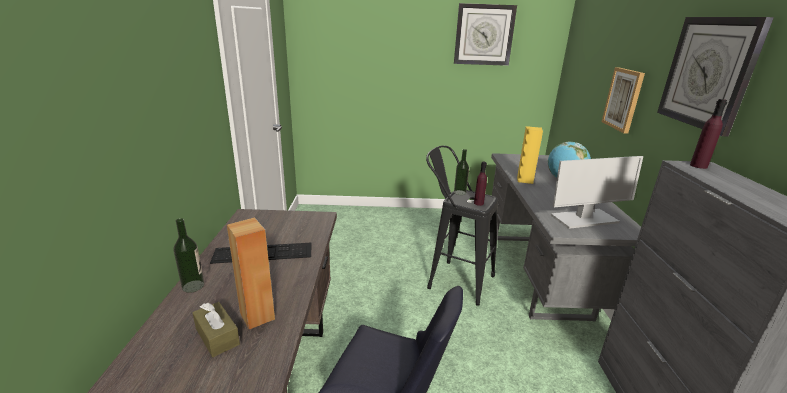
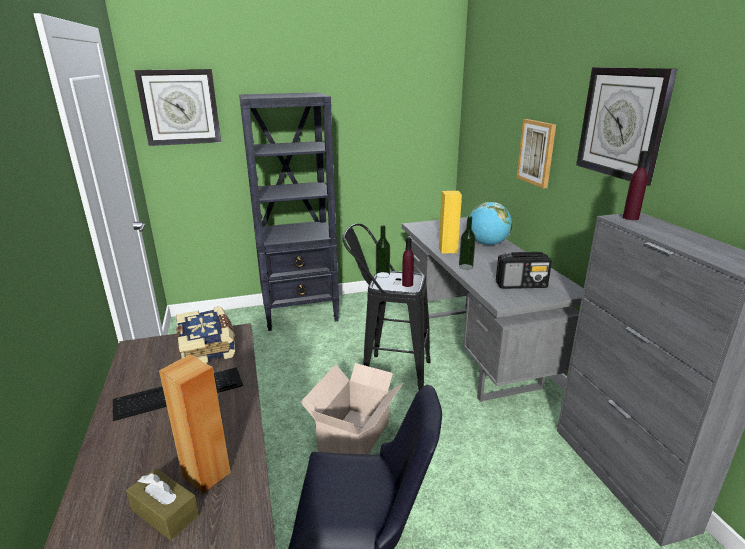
camera: 15 degrees left, 0 degrees up
bottle [173,218,204,293] -> bottle moved to [459,216,476,270]
wall clock [454,3,517,66] -> wall clock moved to [134,69,221,146]
monitor [551,156,643,229] -> radio [496,252,552,289]
none -> book [176,306,235,363]
none -> black bookcase [239,92,339,331]
none -> cardboard box [300,363,403,454]

